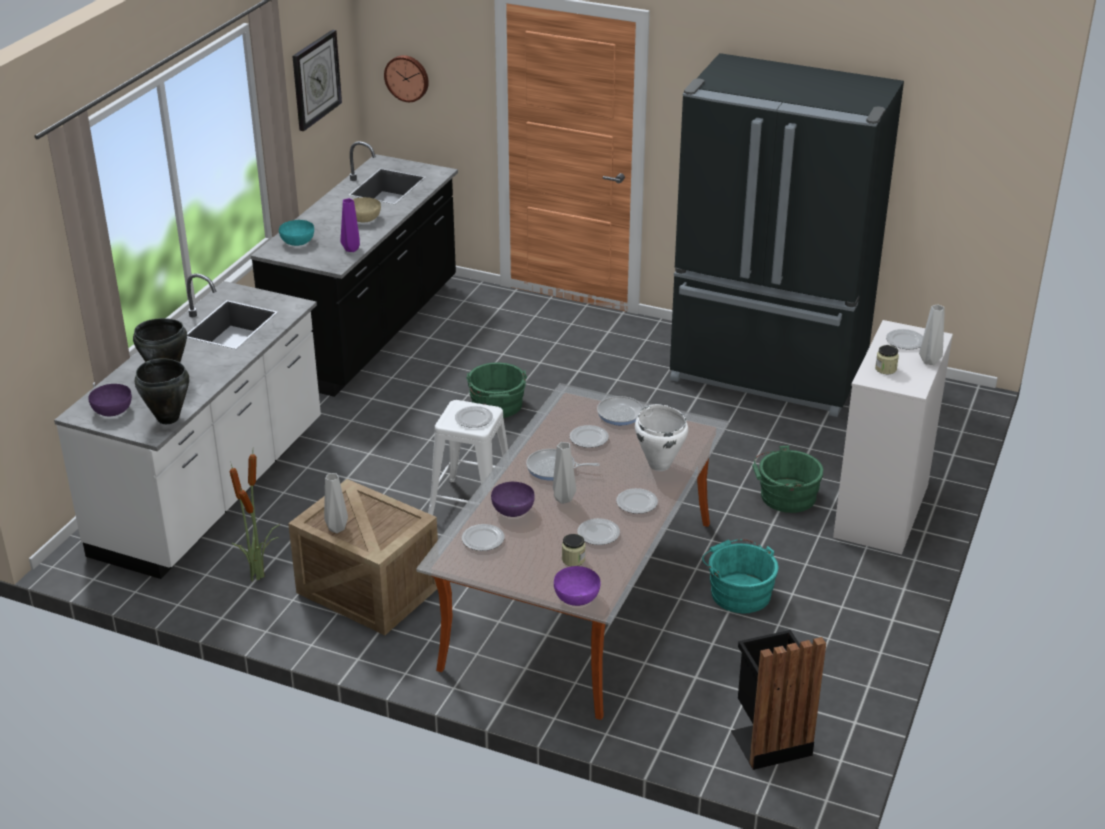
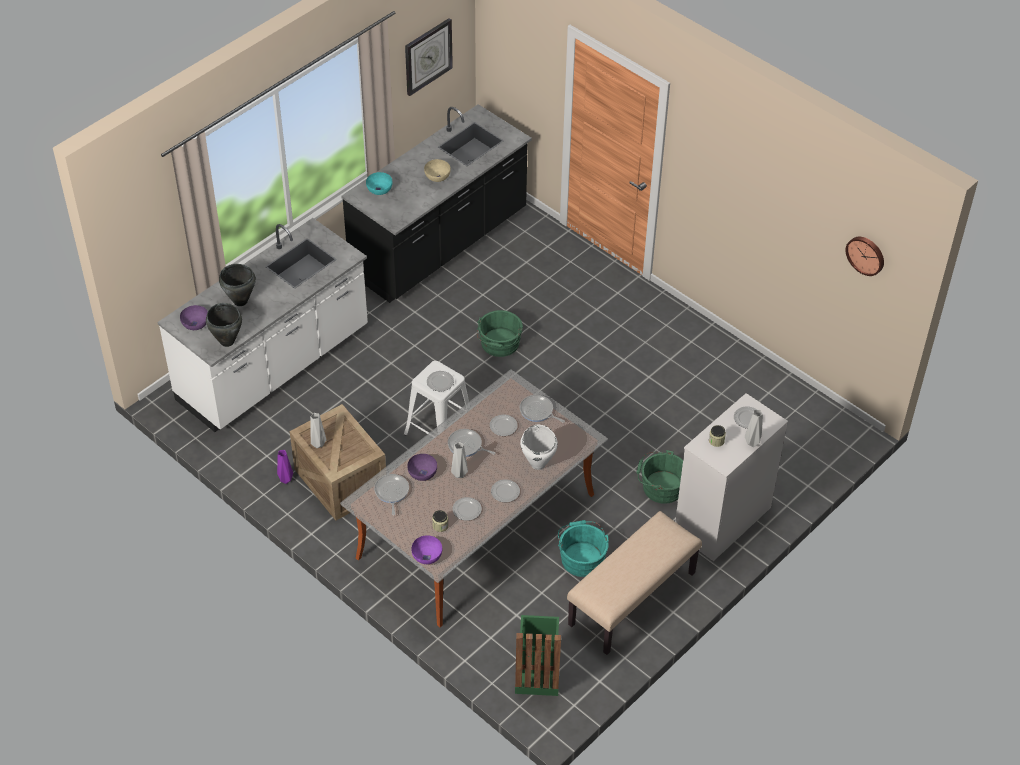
camera: 20 degrees right, 15 degrees up
potted plant [230,453,280,582] -> none
purple vase [341,198,360,252] -> purple vase moved to [277,450,293,484]
wall clock [384,55,429,102] -> wall clock moved to [846,237,884,276]
plate [462,524,505,551] -> frying pan [374,474,409,515]
black fridge [670,53,904,417] -> none
black trash can [731,630,826,770] -> green trash can [515,615,561,696]
none -> beige bench [567,511,702,655]

